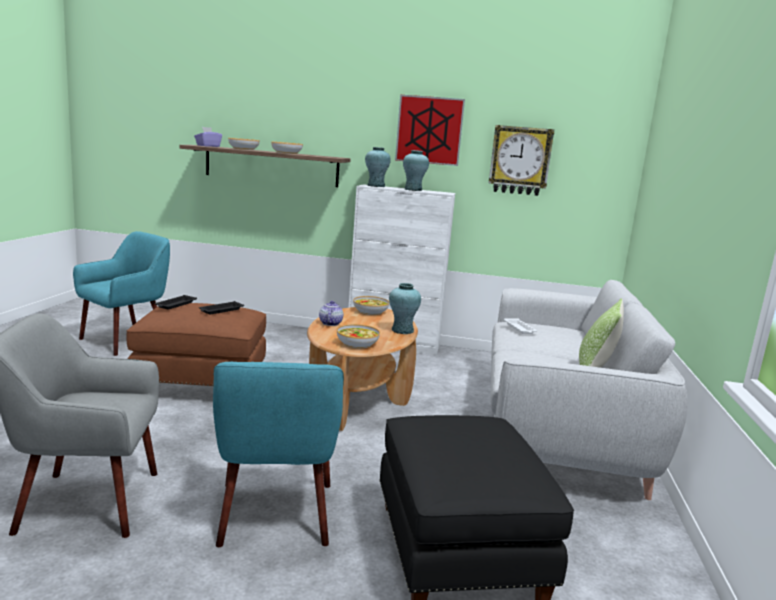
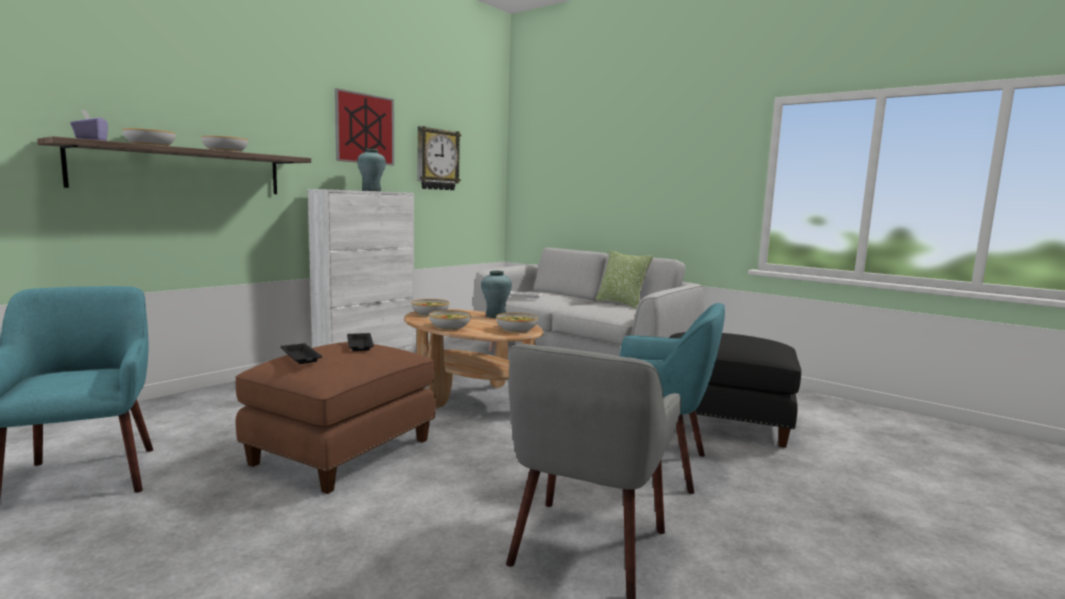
camera: 60 degrees left, 5 degrees down
teapot [319,301,343,326] -> bowl [429,310,471,330]
turquoise vase [365,147,391,187] -> none

